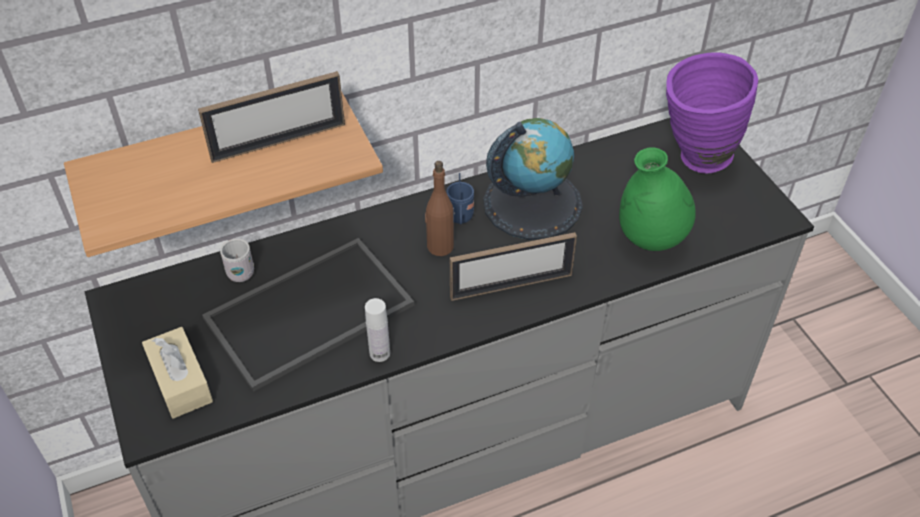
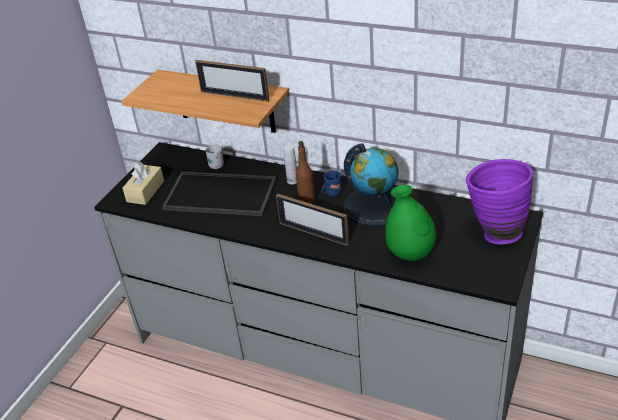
camera: 50 degrees right, 10 degrees down
white bottle [365,298,390,362] -> white bottle moved to [283,145,297,184]

